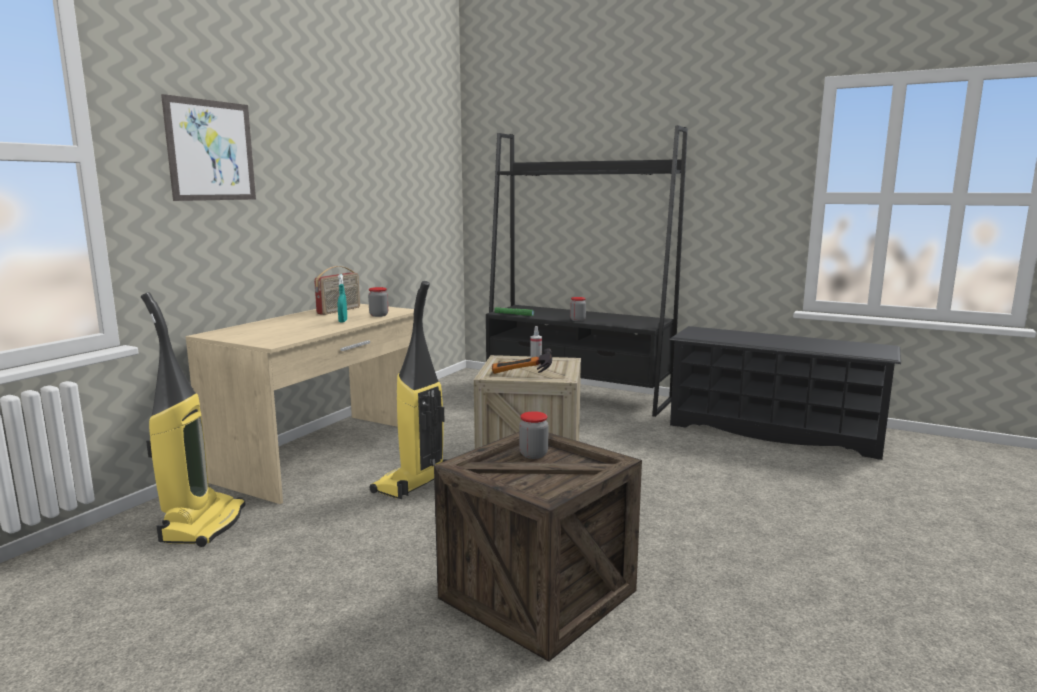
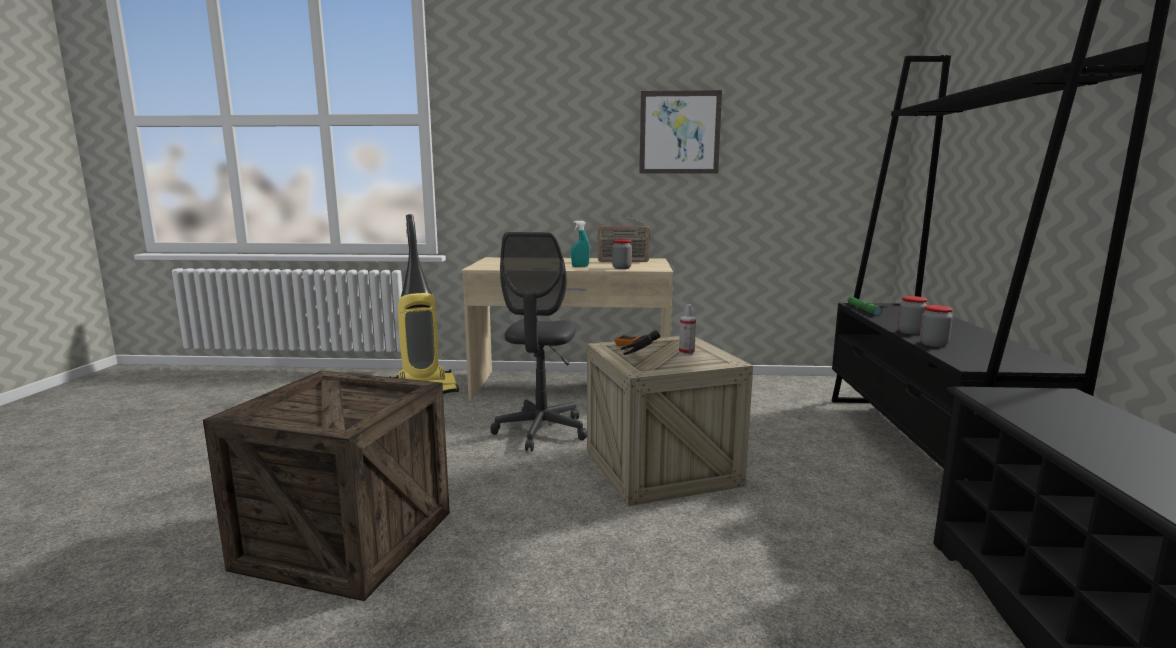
camera: 65 degrees right, 0 degrees up
picture [161,94,256,201] -> picture moved to [639,90,722,174]
vacuum cleaner [369,281,448,499] -> grey office chair [490,232,587,451]
jar [519,411,548,459] -> jar moved to [920,305,953,347]

